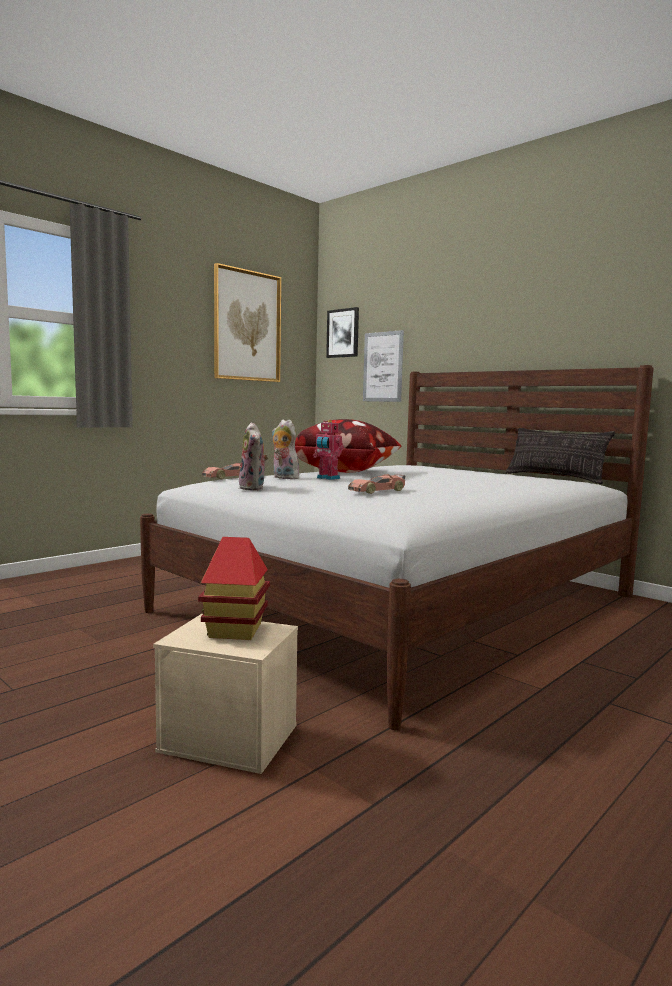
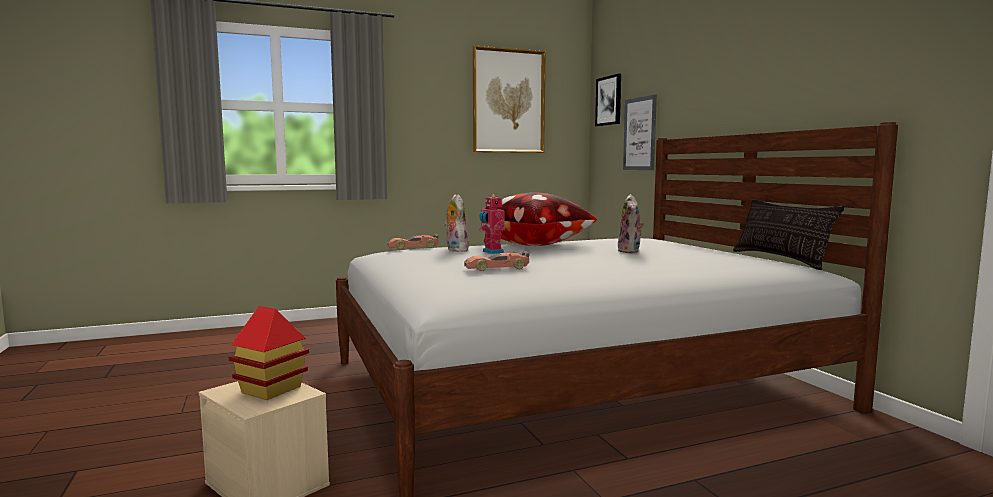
camera: 25 degrees right, 0 degrees up
plush toy [239,423,268,490] -> plush toy moved to [618,194,645,253]

